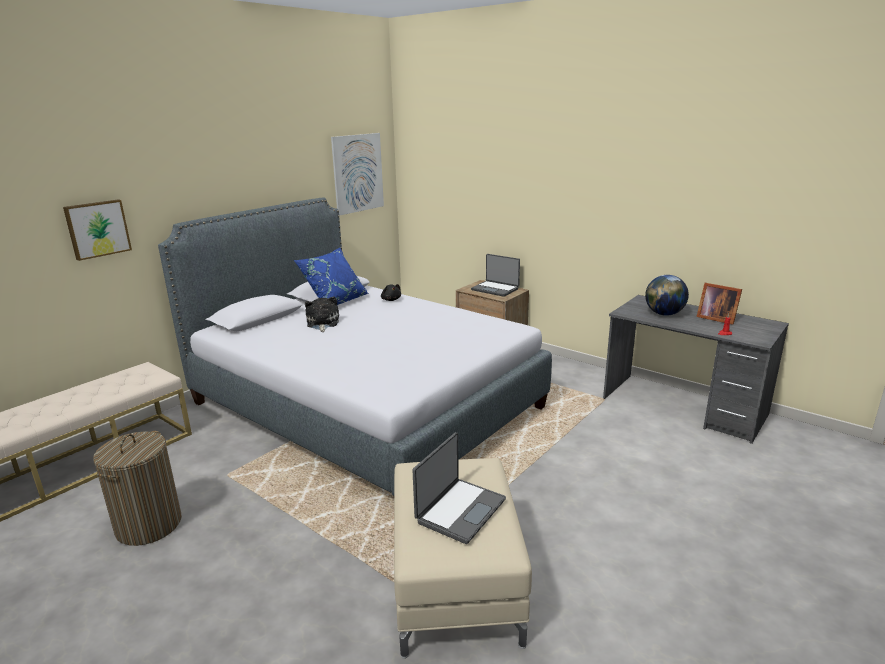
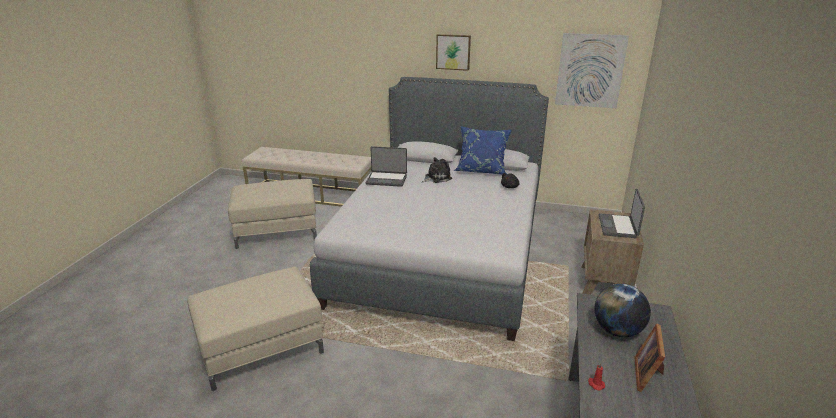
camera: 65 degrees right, 5 degrees up
picture [63,199,132,261] -> picture moved to [436,34,471,71]
laundry basket [93,431,182,546] -> beige ottoman [228,179,317,250]
laptop [412,432,506,544] -> laptop moved to [366,146,407,187]

